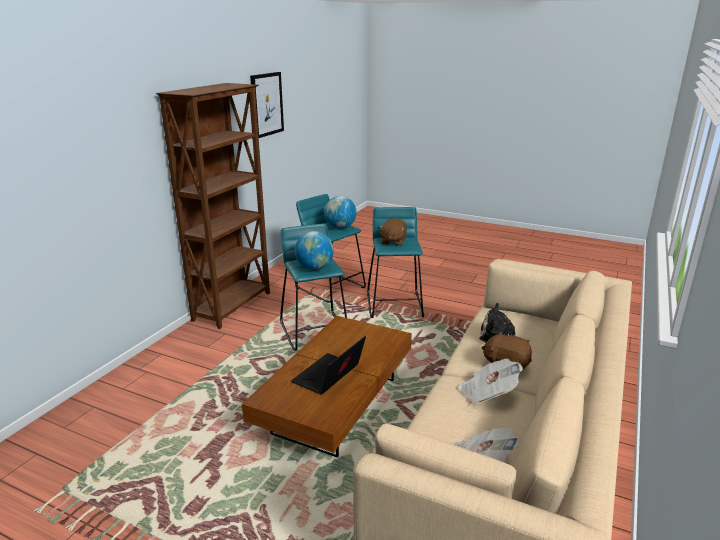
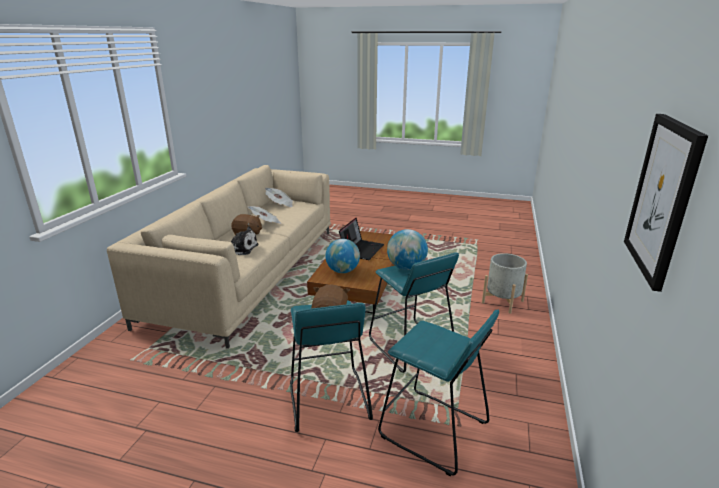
camera: 170 degrees right, 0 degrees up
brown bookcase [156,83,270,329] -> none
globe [324,196,357,229] -> globe moved to [325,239,360,273]
none -> grey planter [482,253,528,314]

